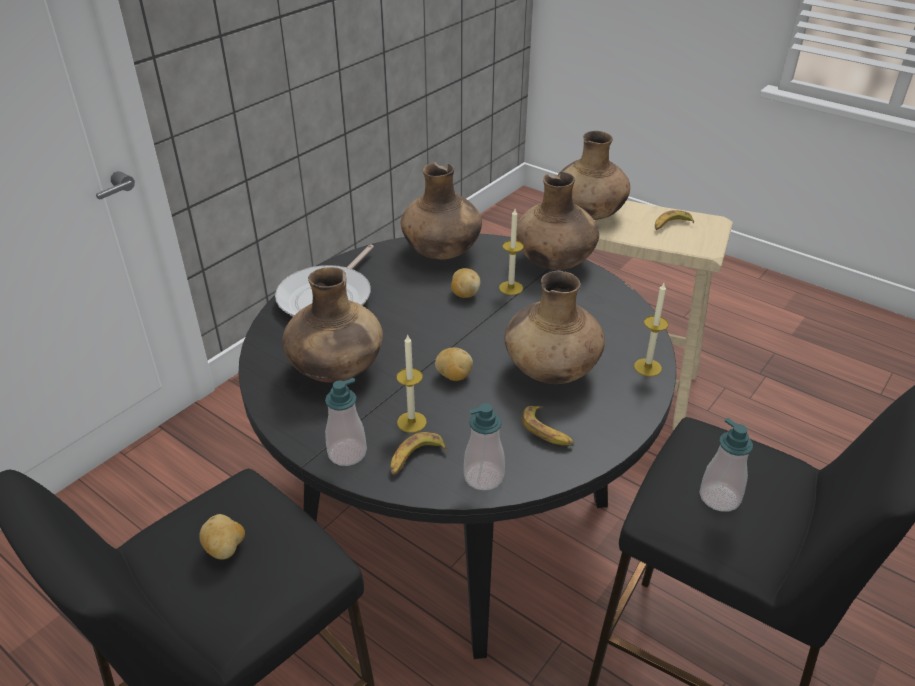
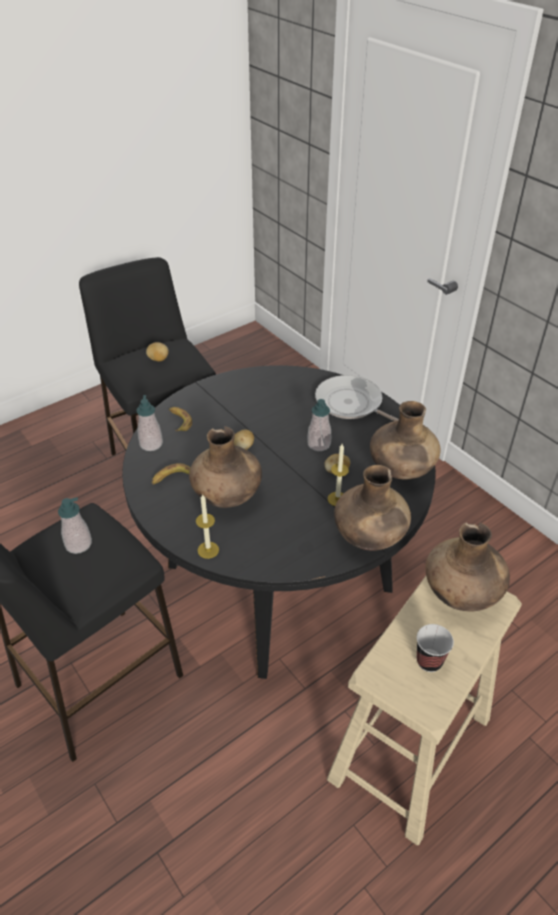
camera: 105 degrees right, 5 degrees up
brown vase [282,267,383,382] -> none
soap dispenser [325,378,367,466] -> soap dispenser moved to [307,399,331,451]
candle [397,334,427,433] -> none
banana [655,210,694,230] -> cup [417,624,454,672]

